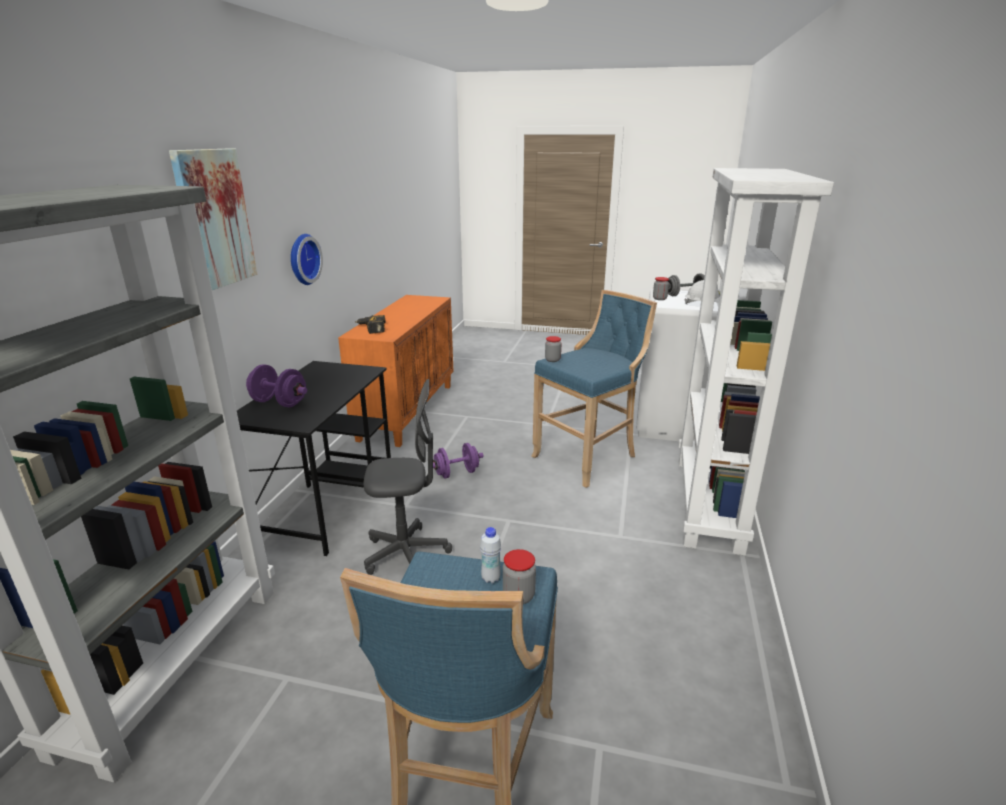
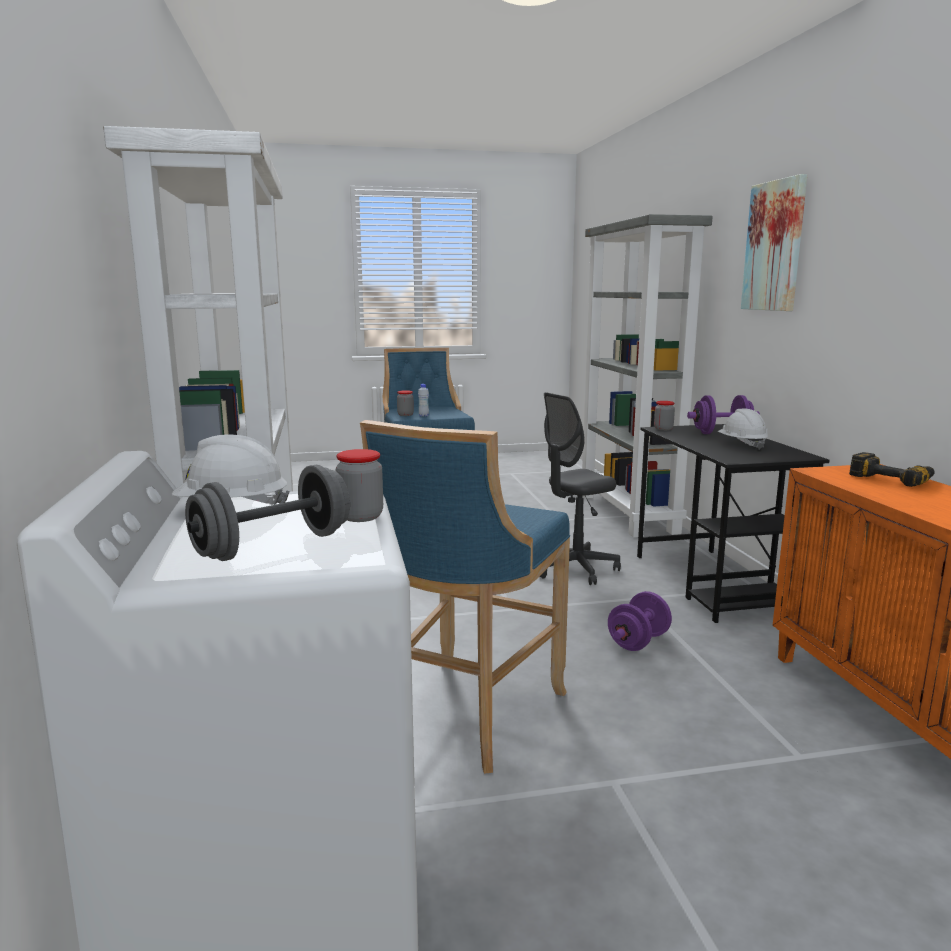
camera: 155 degrees right, 10 degrees down
wall clock [291,234,323,285] -> none
jar [545,336,561,362] -> jar moved to [654,401,675,431]
none -> white hard hat [717,409,768,450]

